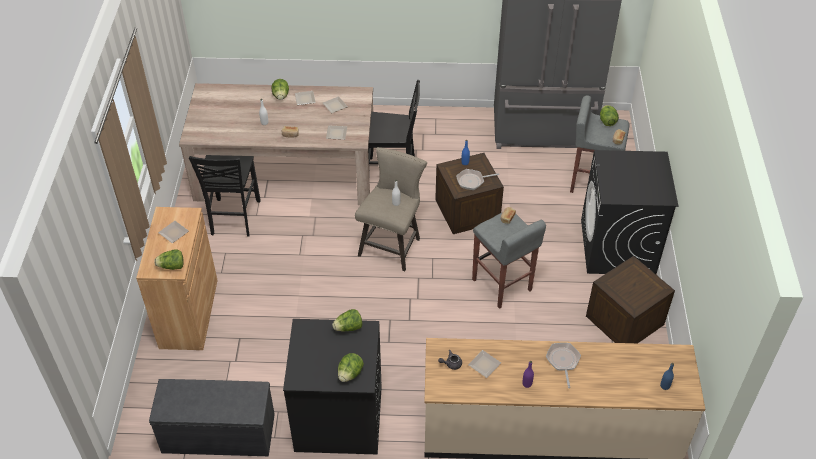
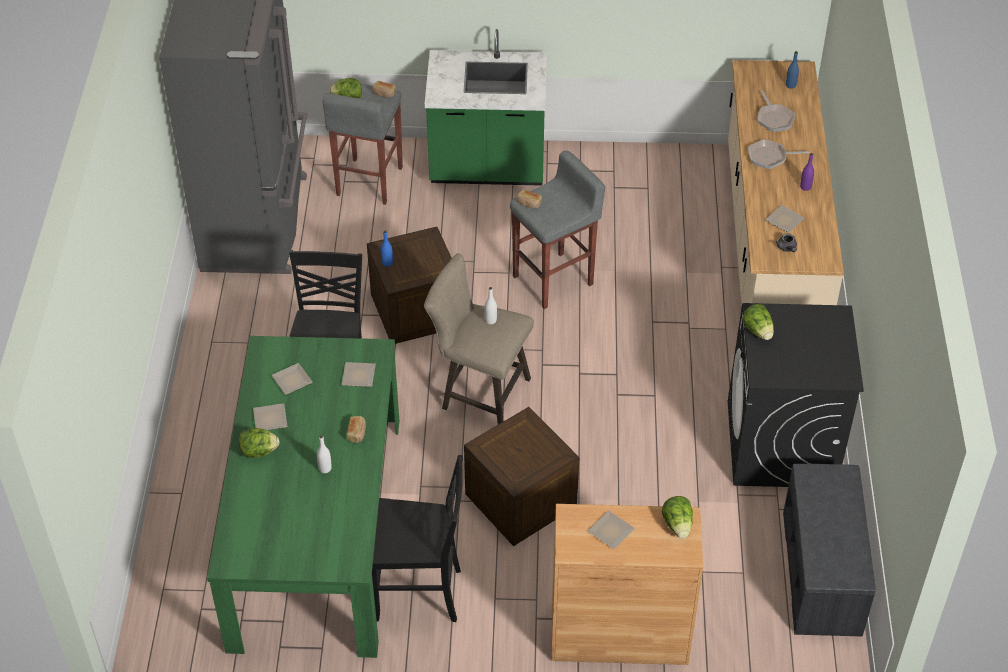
camera: 90 degrees left, 0 degrees up
beige dining table [179,83,374,205] -> green dining table [207,336,399,658]
lettuce [338,353,364,382] -> none
frying pan [456,169,499,190] -> frying pan moved to [757,90,795,132]
black washing machine [581,150,678,274] -> green counter [425,29,547,186]
crate [586,256,675,343] -> crate moved to [464,407,580,546]

